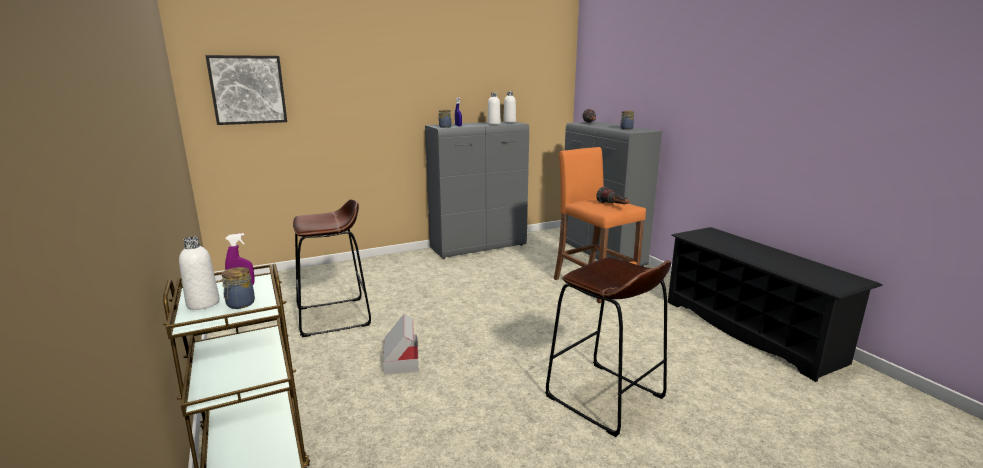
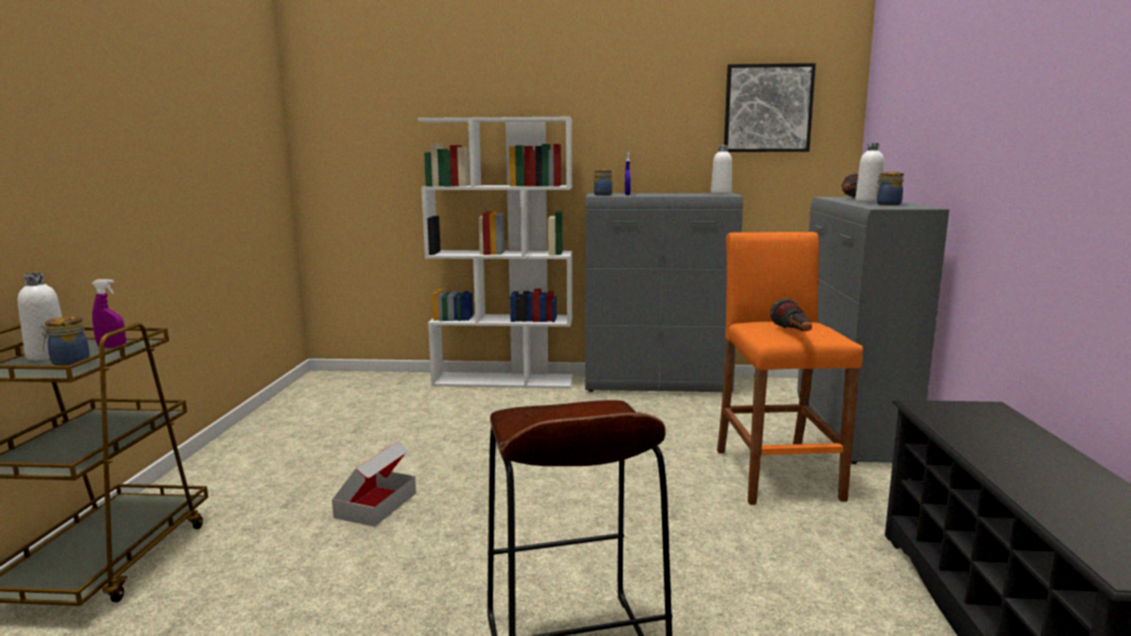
camera: 30 degrees right, 5 degrees down
picture [206,55,287,125] -> picture moved to [724,63,816,152]
brown stool [293,199,371,337] -> none
white bottle [487,92,501,125] -> white bottle moved to [855,143,884,203]
none -> white bookcase [418,117,573,389]

